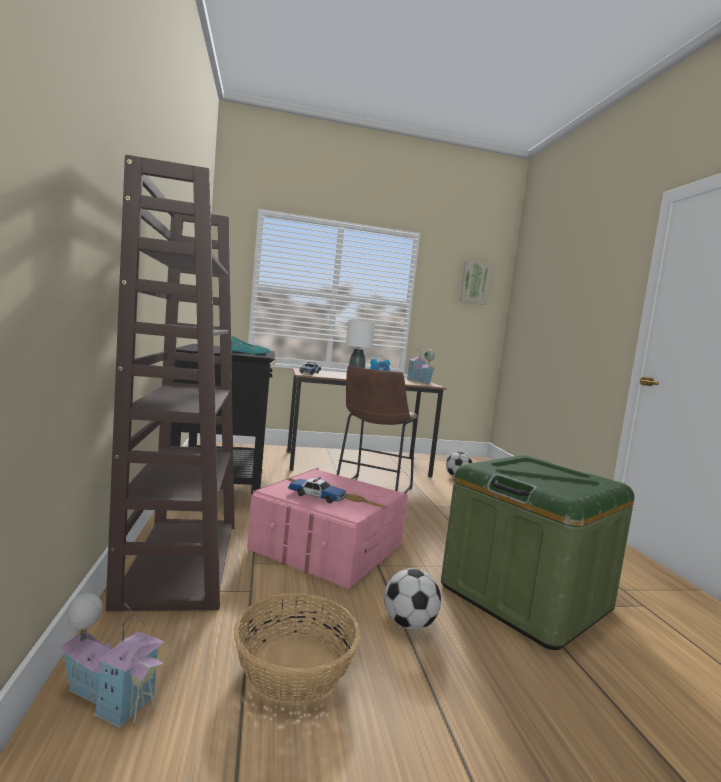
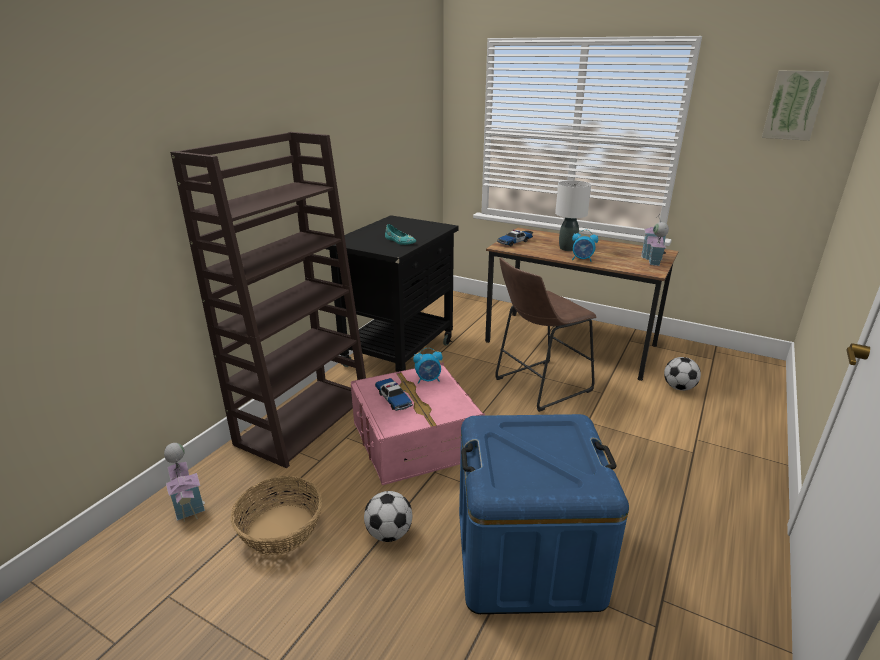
camera: 40 degrees right, 20 degrees up
green storage box [441,455,634,650] -> blue storage box [459,414,629,614]
none -> alarm clock [413,348,443,384]

